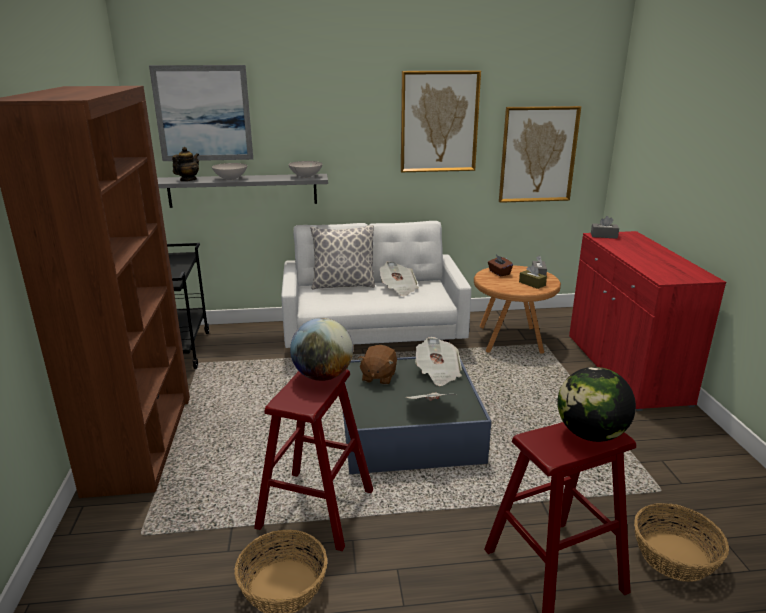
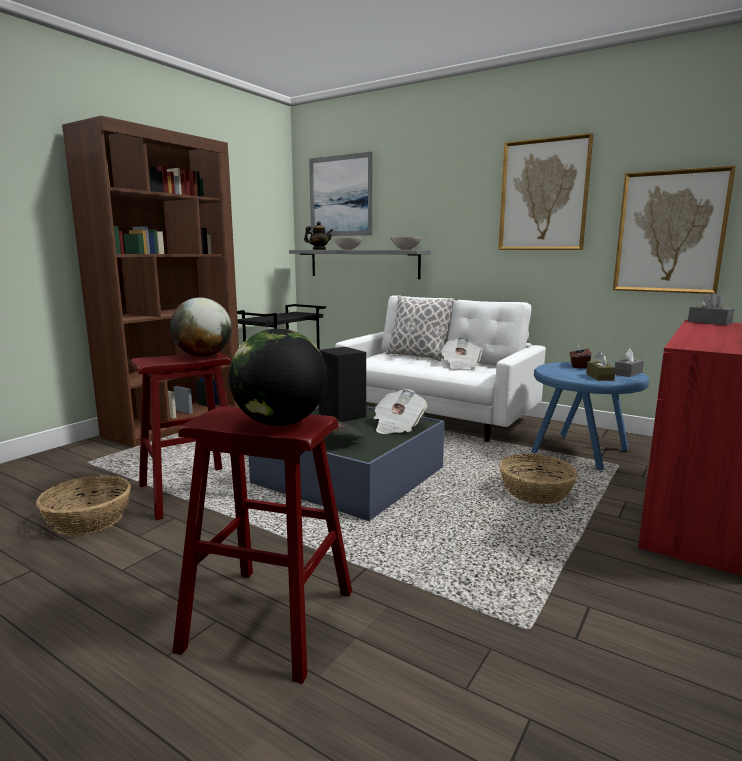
camera: 40 degrees right, 10 degrees down
brown plush toy [358,345,397,385] -> black speaker [319,347,366,422]
brown side table [474,265,561,354] -> blue side table [531,362,649,471]
basket [634,503,729,582] -> basket moved to [499,454,578,504]

